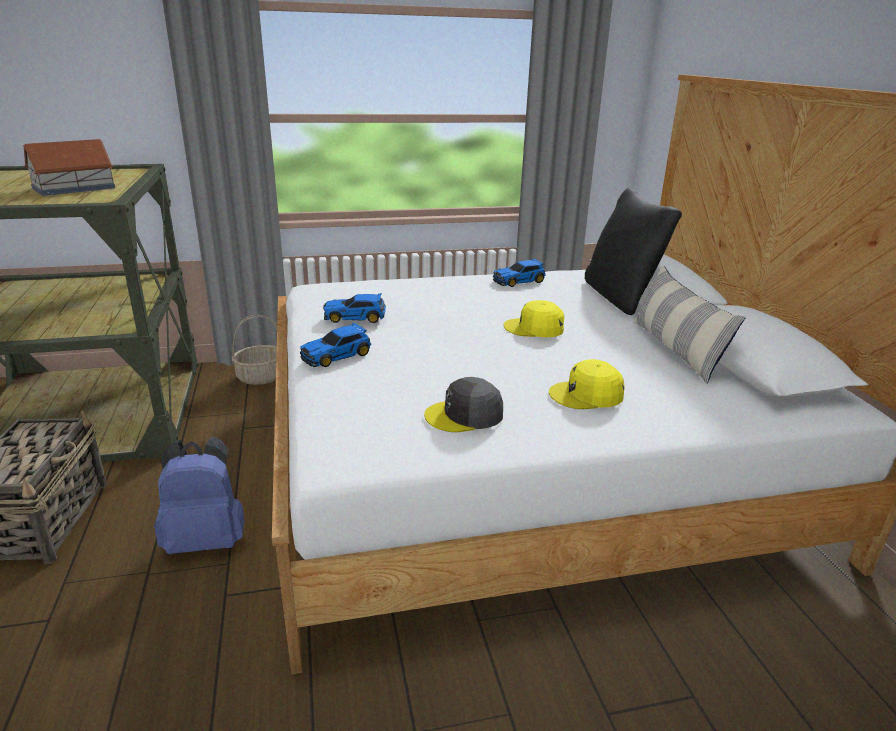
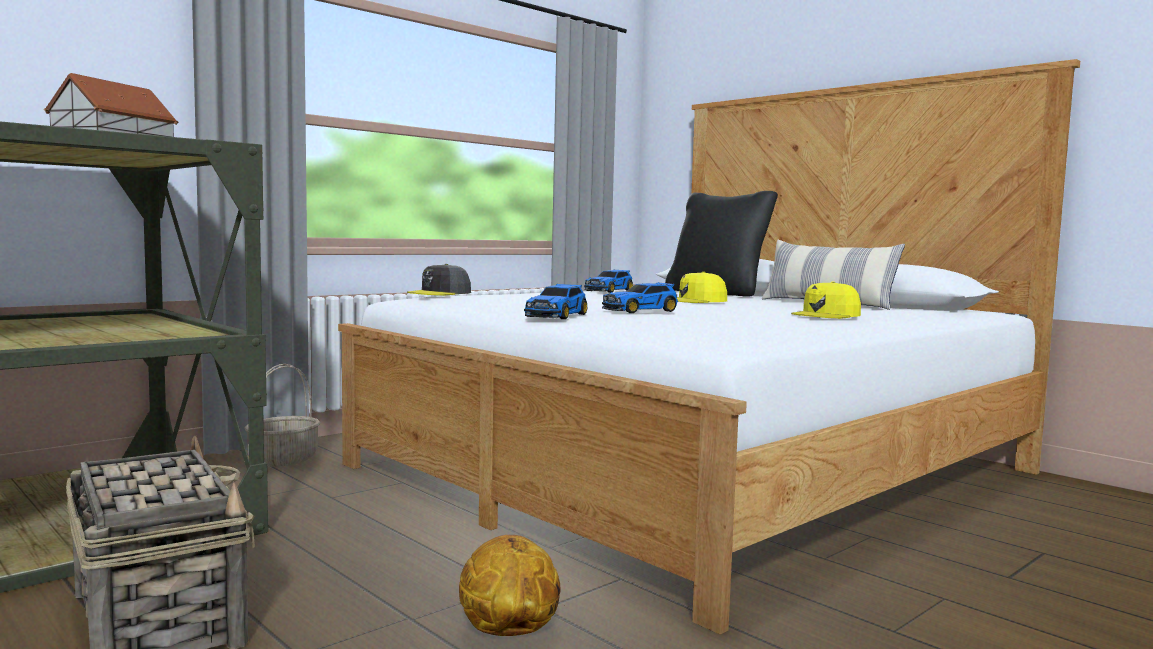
camera: 30 degrees left, 20 degrees down
blue backpack [154,437,245,554] -> none
toy car [323,293,386,323] -> toy car moved to [602,282,678,313]
grey cap [424,377,503,432] -> grey cap moved to [407,264,471,296]
none -> basketball [459,535,561,636]

